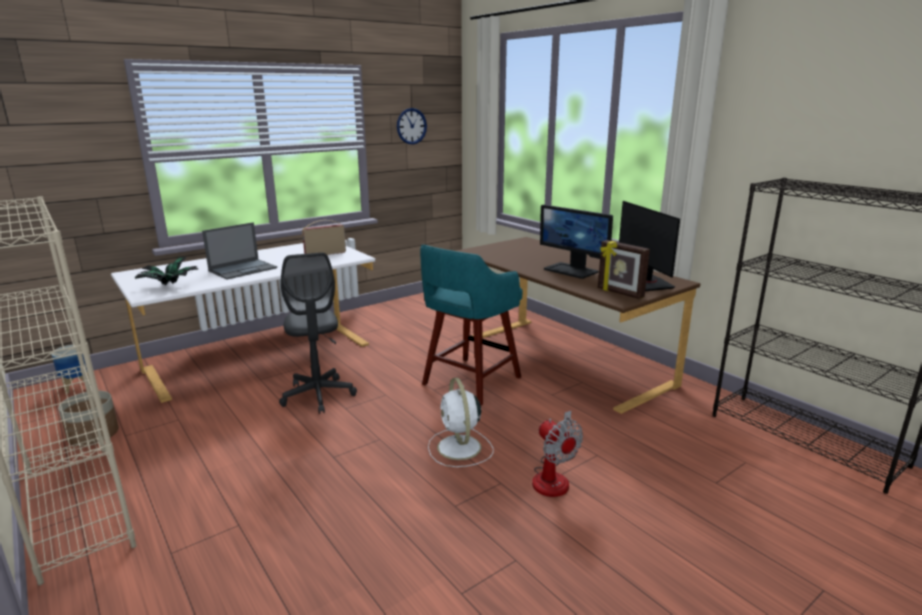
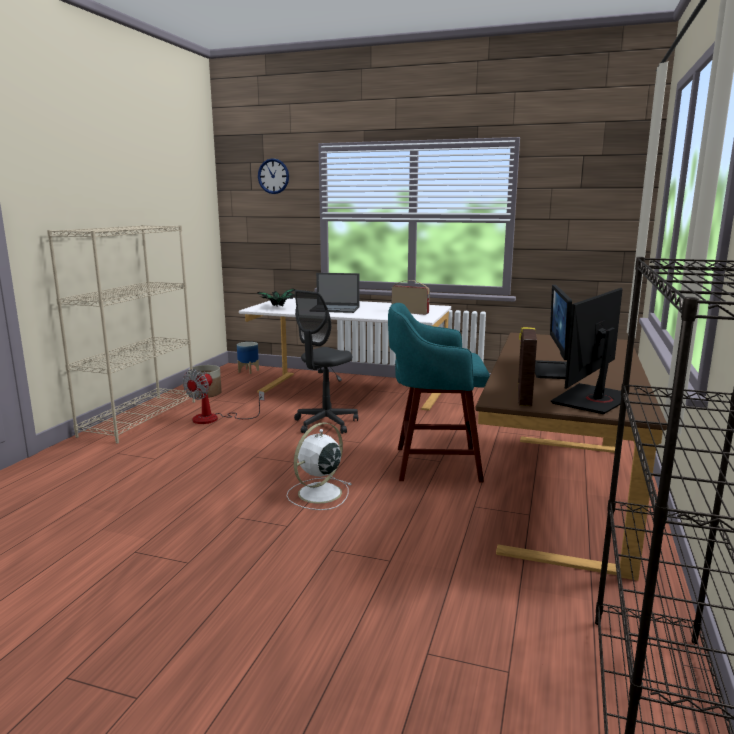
camera: 55 degrees right, 5 degrees down
wall clock [397,108,427,144] -> wall clock moved to [258,158,289,194]
fan [532,411,583,497] -> fan moved to [182,369,265,424]

